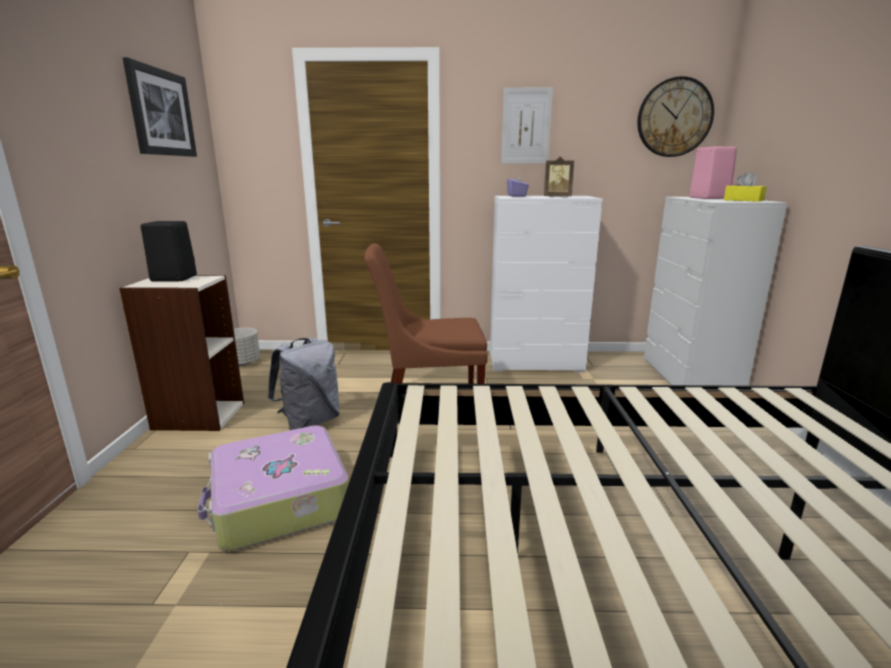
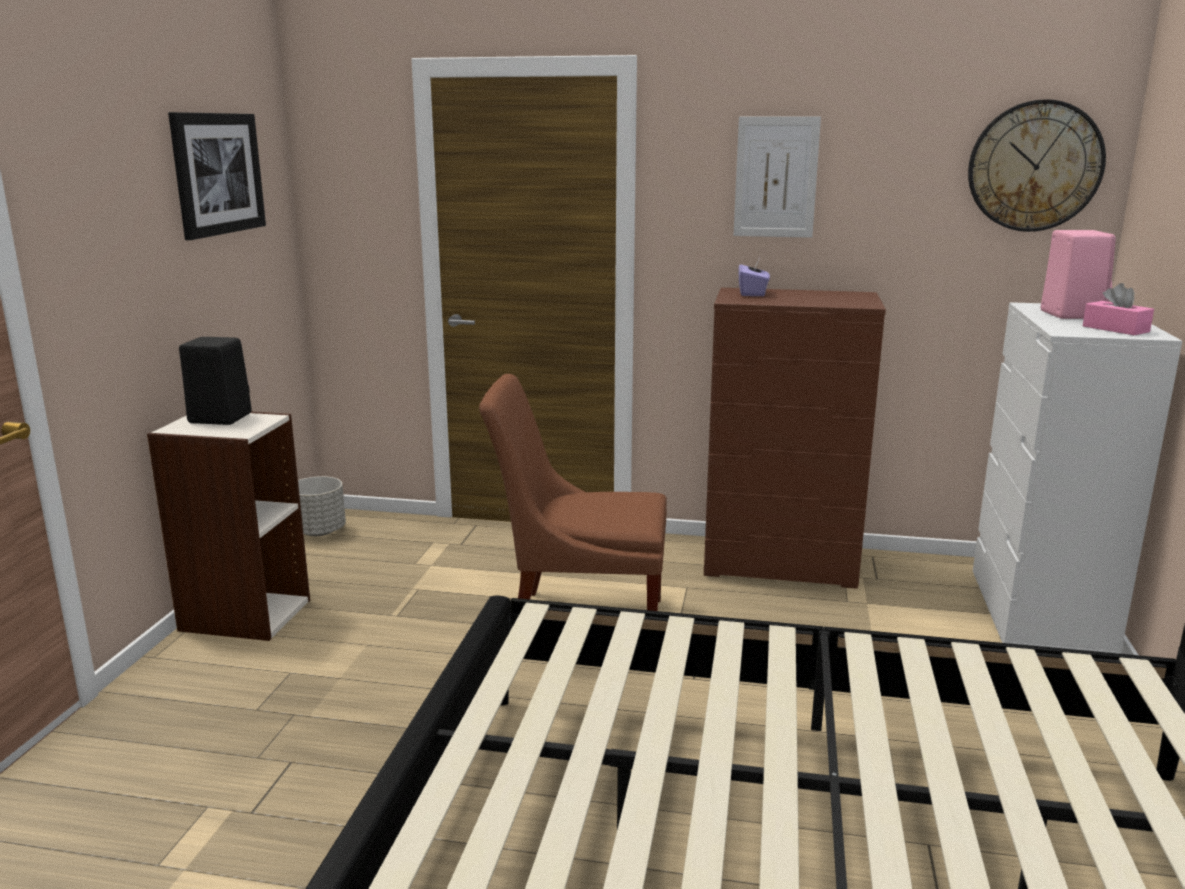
camera: 10 degrees right, 0 degrees up
suitcase [198,425,349,551] -> none
grey backpack [267,338,340,430] -> none
white dresser [490,196,603,372] -> brown dresser [704,288,886,589]
picture frame [544,156,574,197] -> none
yellow tissue box [724,172,767,202] -> pink tissue box [1083,283,1154,335]

